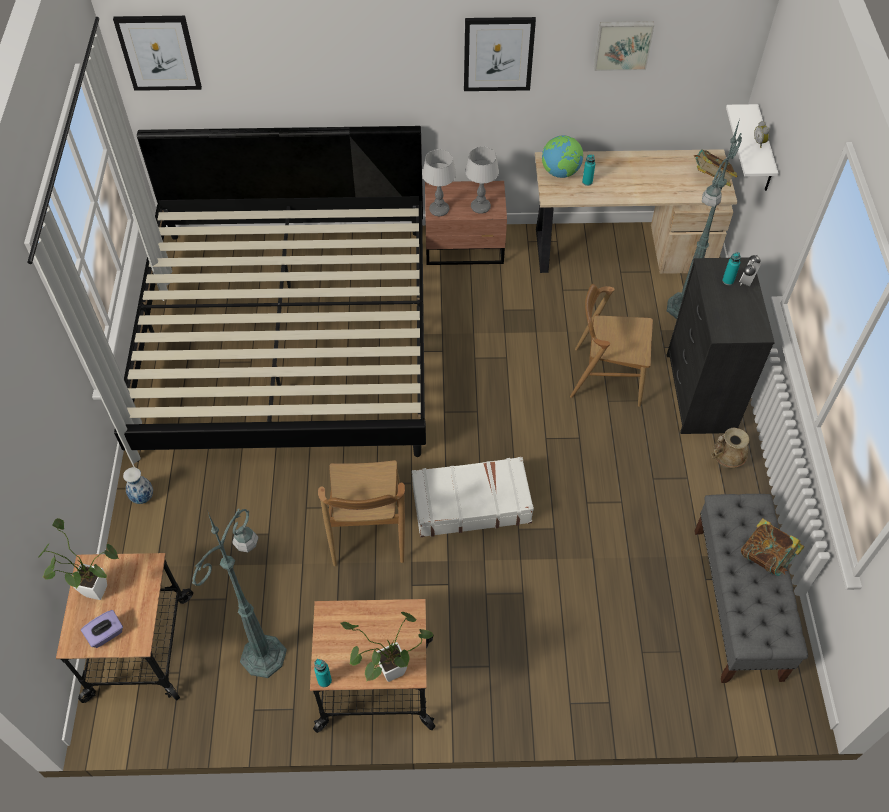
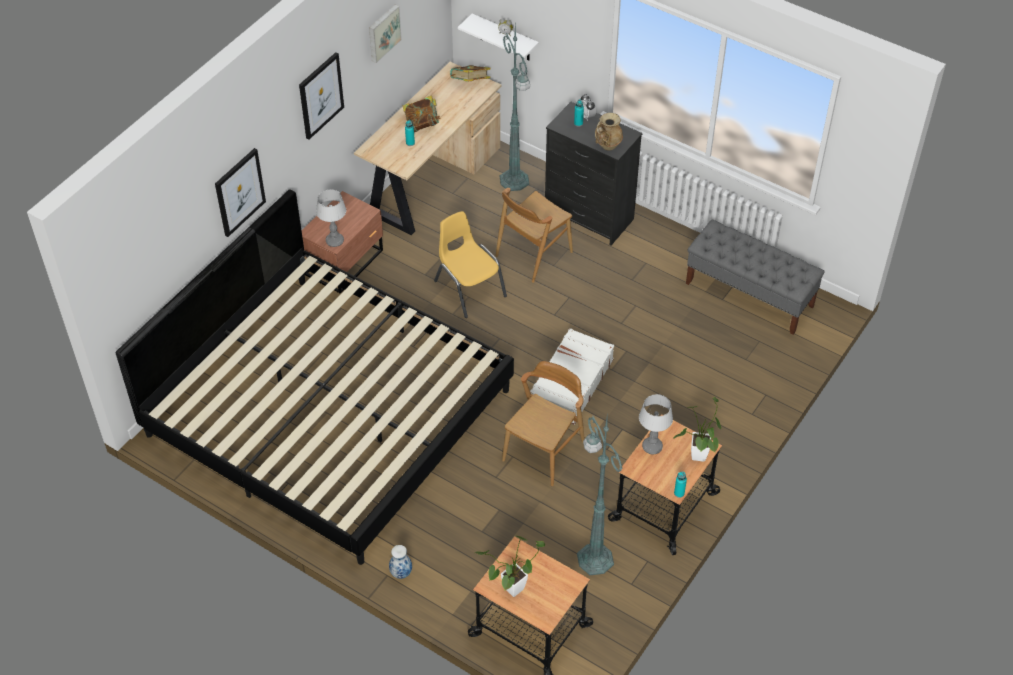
camera: 55 degrees left, 5 degrees down
purple tissue box [81,610,123,648] -> none
picture [113,16,202,91] -> picture moved to [215,148,266,237]
brown chair [318,460,405,566] -> brown chair turned 90 degrees counterclockwise [502,361,584,486]
table lamp [465,146,499,214] -> table lamp moved to [639,394,673,454]
globe [542,136,583,178] -> none
beige vase [711,428,750,469] -> beige vase moved to [595,113,623,151]
book [741,518,804,576] -> book moved to [403,96,441,132]
none -> yellow chair [434,211,507,318]

